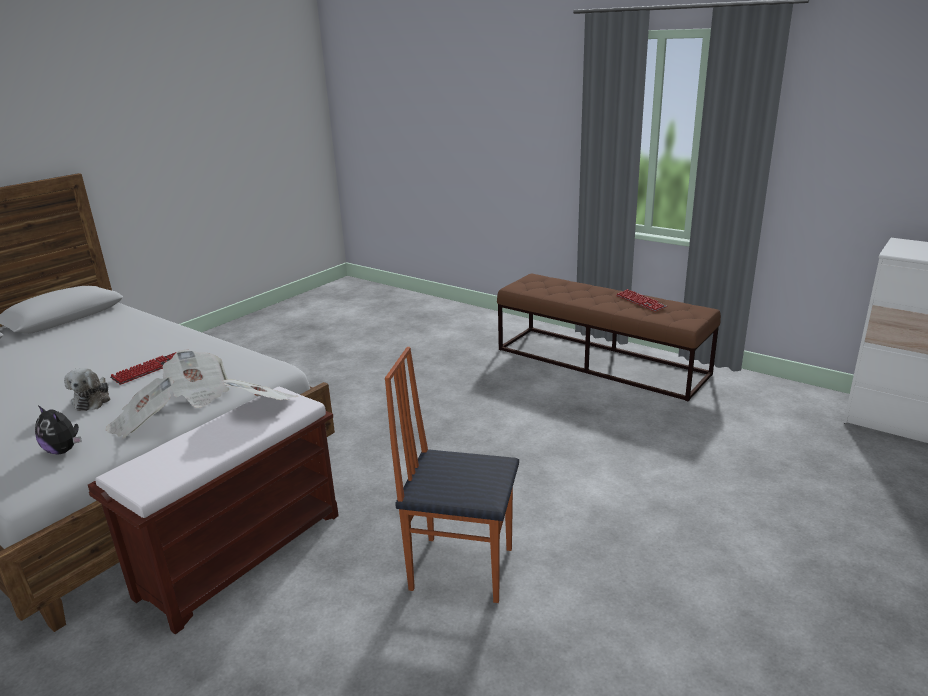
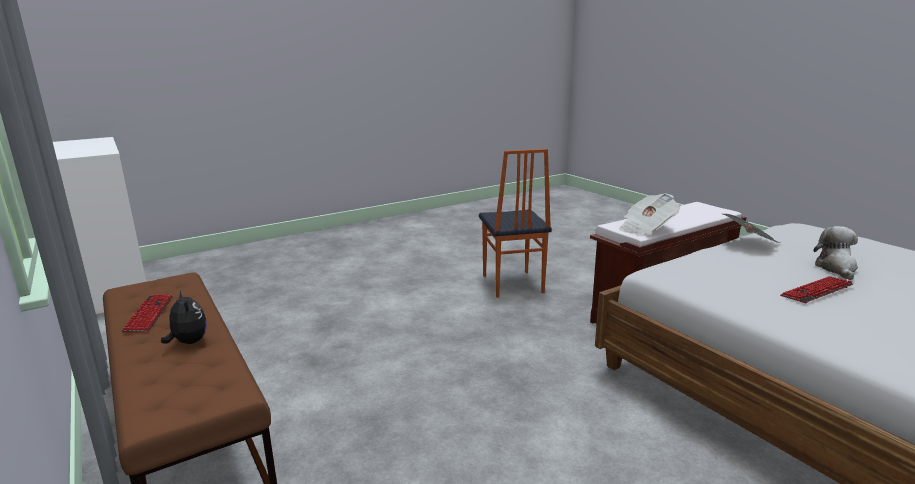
camera: 160 degrees left, 5 degrees down
plush toy [35,405,82,454] -> plush toy moved to [161,290,207,344]
newspaper [162,349,229,408] -> none
chair [385,347,519,603] -> chair turned 45 degrees clockwise [479,149,552,298]

